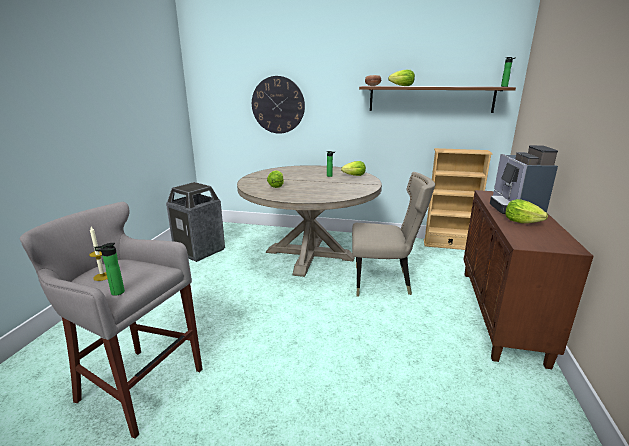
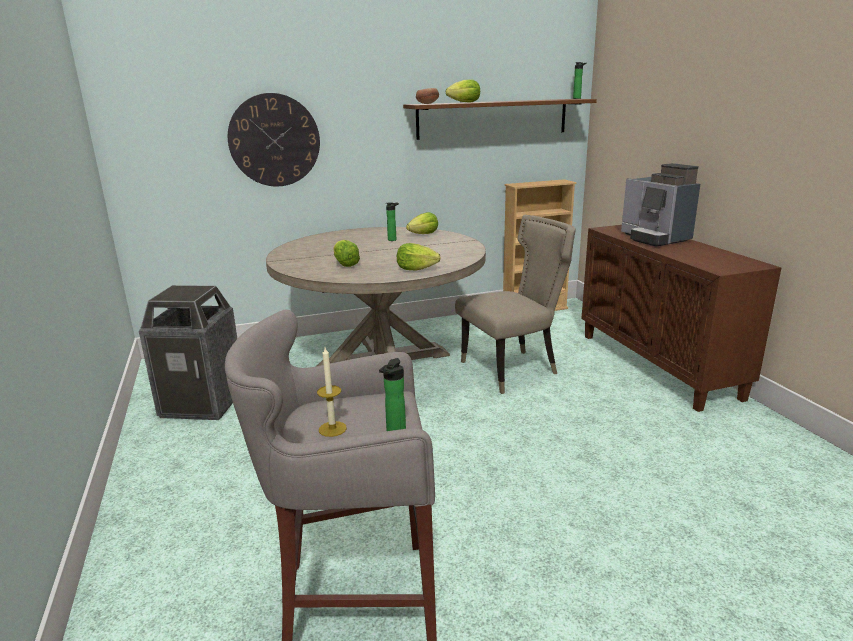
camera: 30 degrees left, 0 degrees up
lettuce [505,199,548,223] -> lettuce moved to [397,243,441,271]

